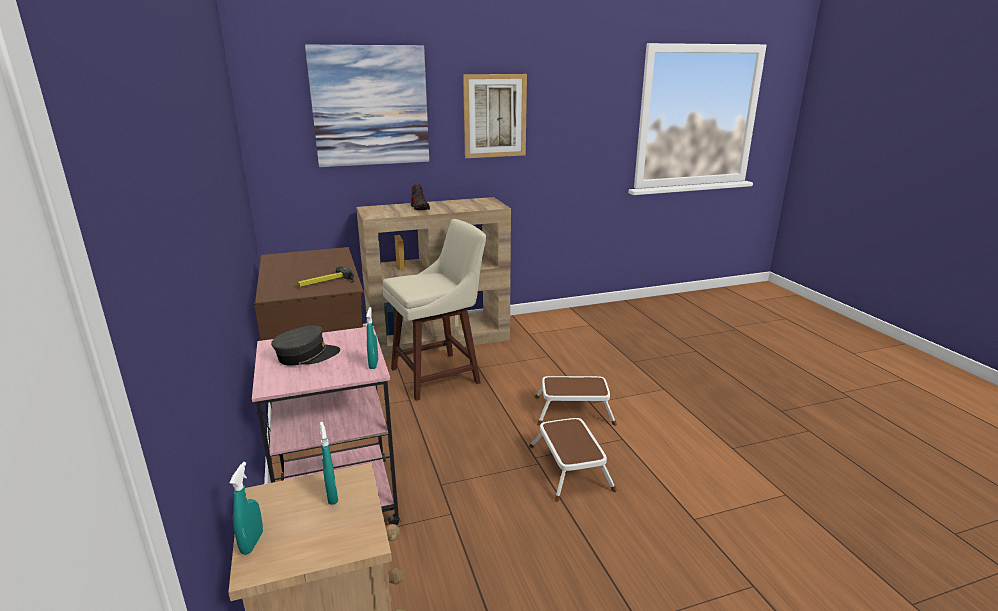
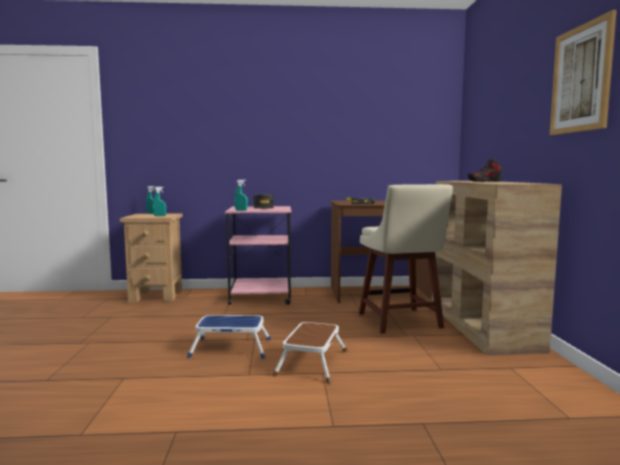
camera: 105 degrees right, 15 degrees down
picture [305,45,429,167] -> none
brown step ladder [529,418,617,502] -> blue step ladder [187,315,271,359]

